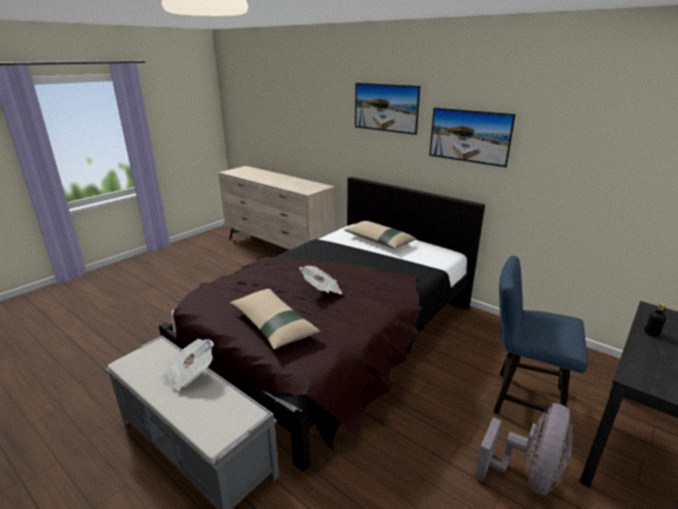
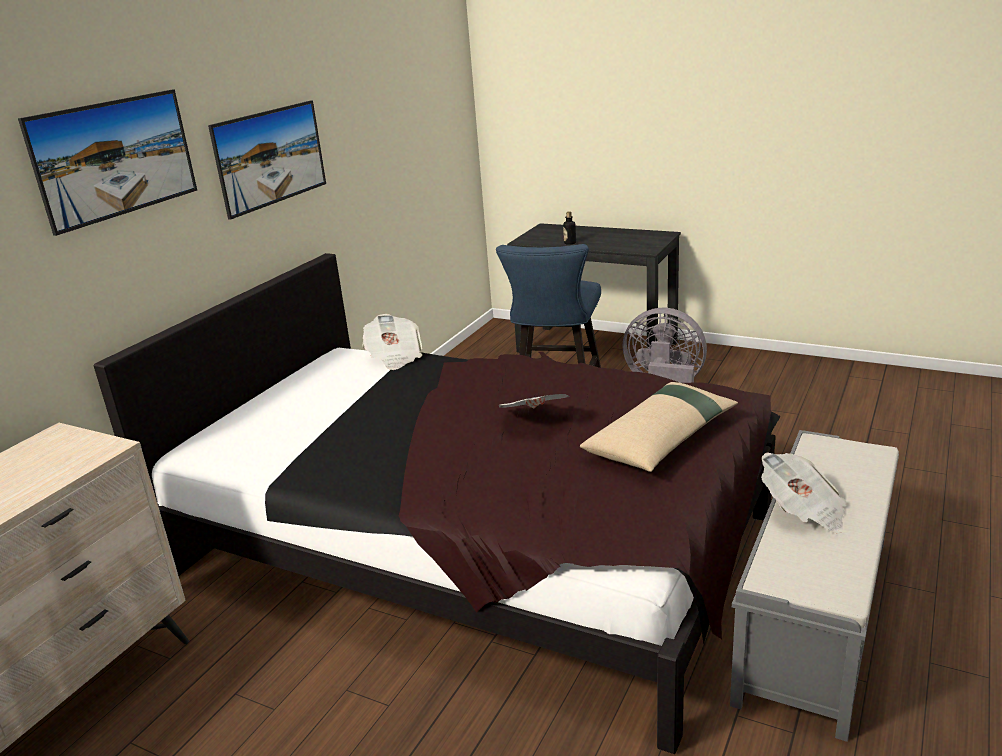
camera: 100 degrees left, 0 degrees up
beige pillow [344,221,416,249] -> none
none -> newspaper [362,314,422,370]

